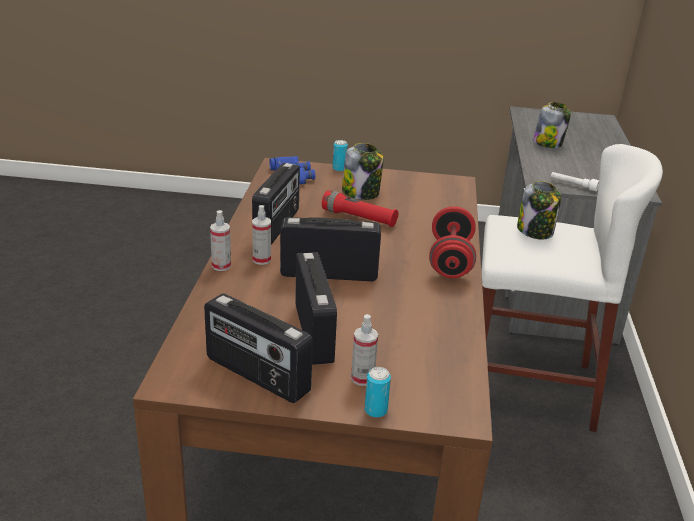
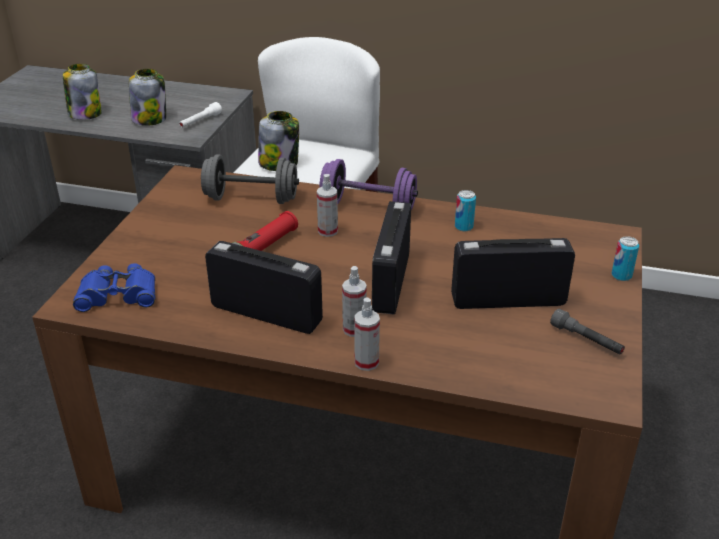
camera: 80 degrees left, 5 degrees up
radio [204,293,313,403] -> grey flashlight [550,309,625,355]
can [333,140,348,172] -> can moved to [455,190,476,231]
jar [342,143,384,200] -> jar moved to [129,69,166,126]
spray bottle [351,314,378,386] -> spray bottle moved to [317,174,338,237]
red dumbbell [429,206,476,278] -> purple dumbbell [319,159,418,210]
none -> grey dumbbell [201,154,299,204]

